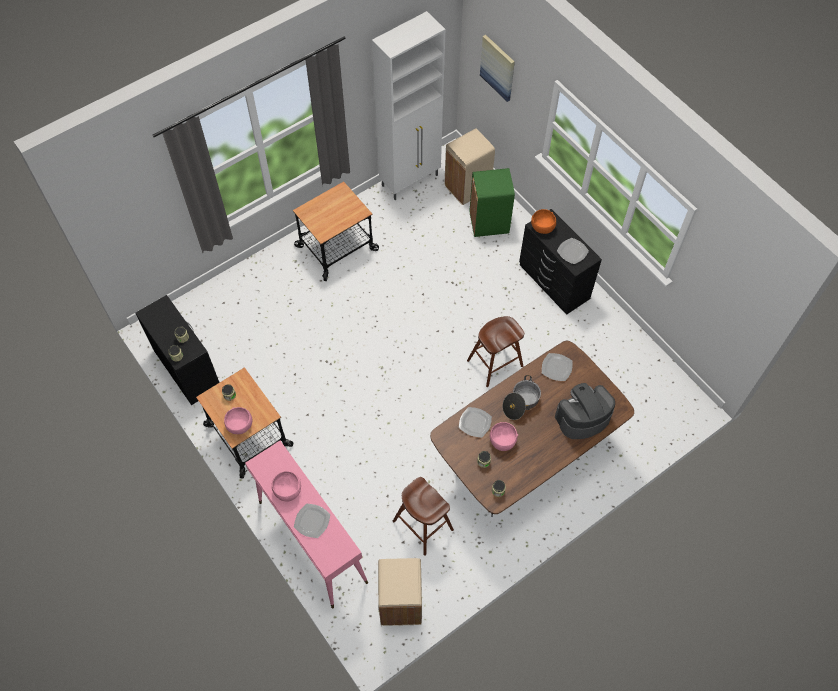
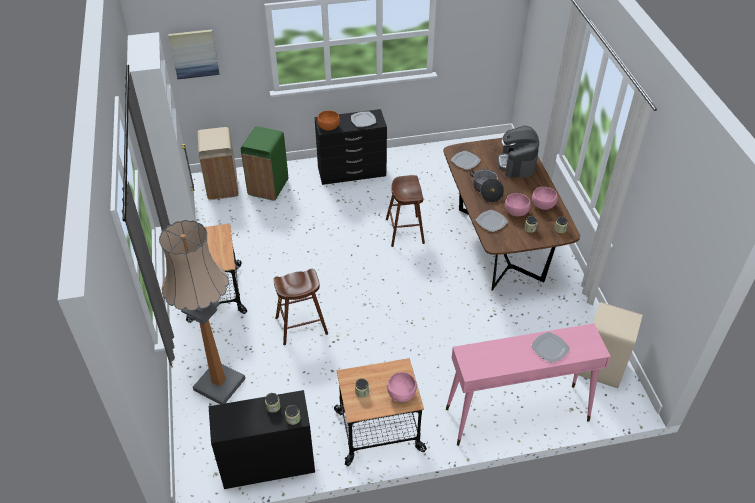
camera: 65 degrees left, 15 degrees down
pink bowl [272,471,301,502] -> pink bowl moved to [532,187,558,210]
brown stool [393,477,454,556] -> brown stool moved to [273,269,328,345]
none -> floor lamp [159,220,245,404]

